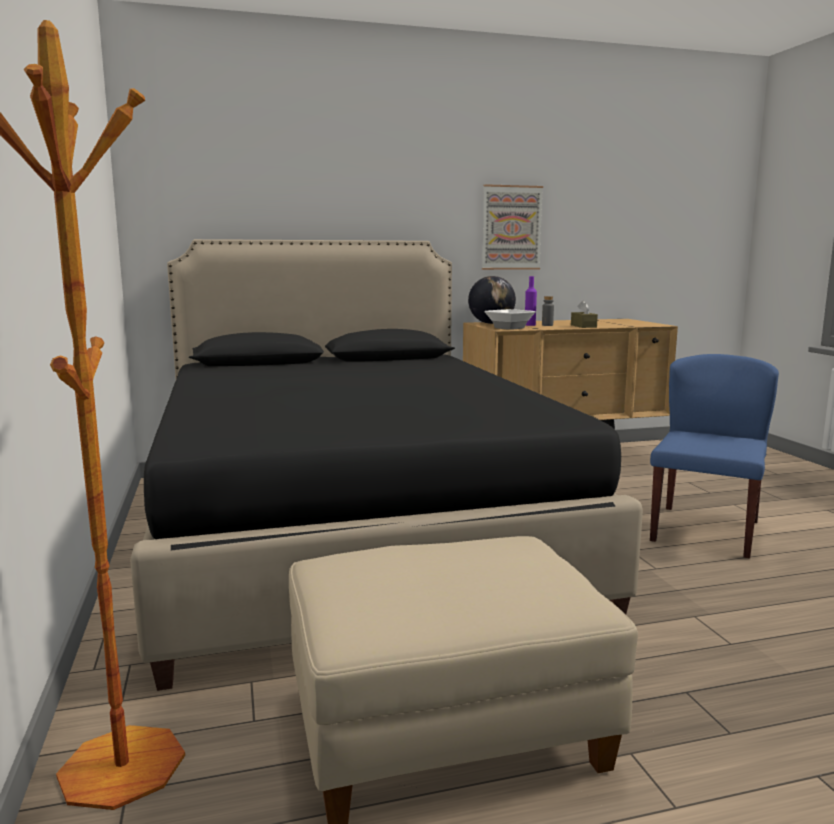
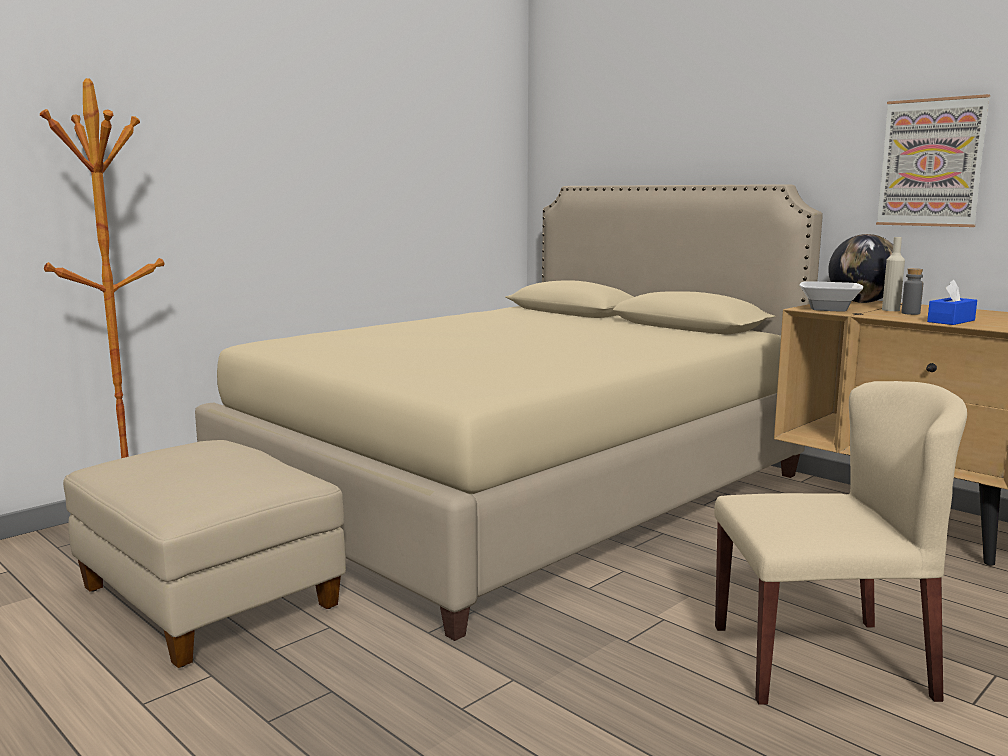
camera: 60 degrees right, 0 degrees up
black bed [130,239,643,691] -> beige bed [195,184,823,641]
purple bottle [525,276,537,326] -> beige bottle [882,237,905,311]
brown tissue box [571,301,598,328] -> blue tissue box [927,280,977,325]
blue chair [650,354,779,559] -> beige chair [714,381,967,705]

